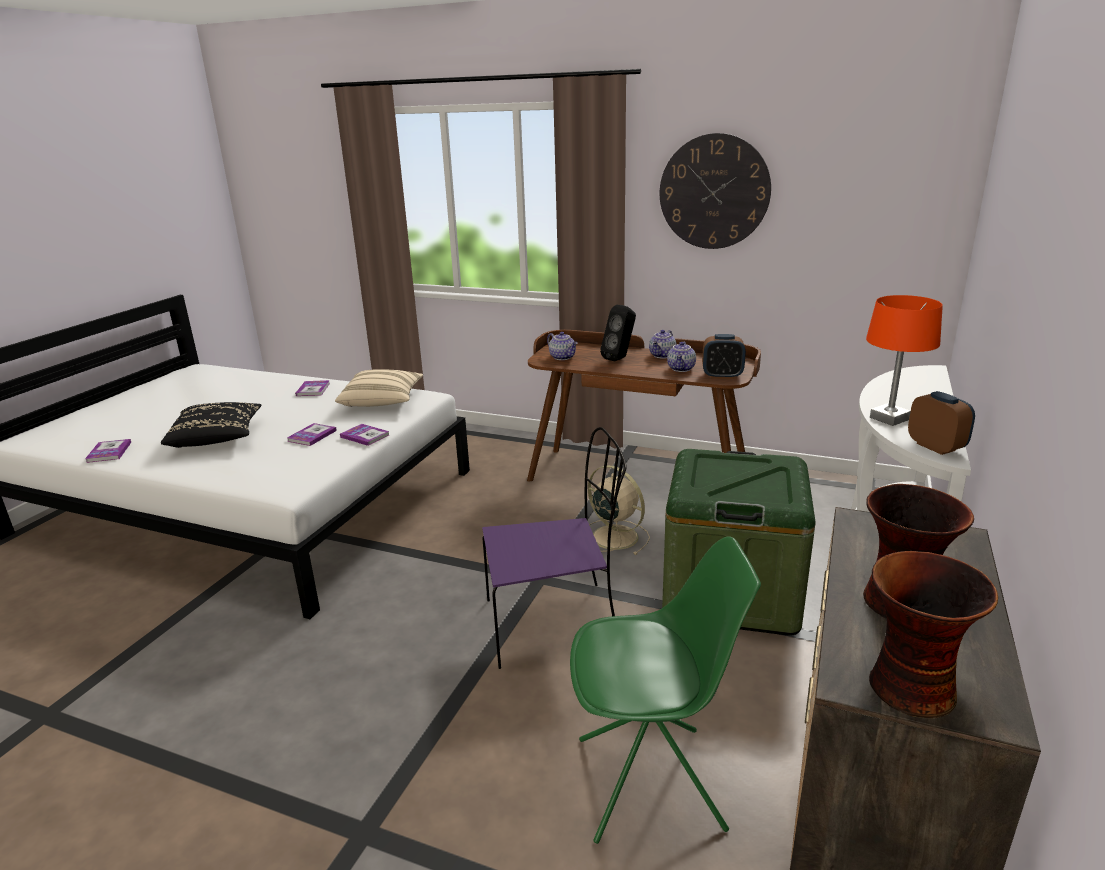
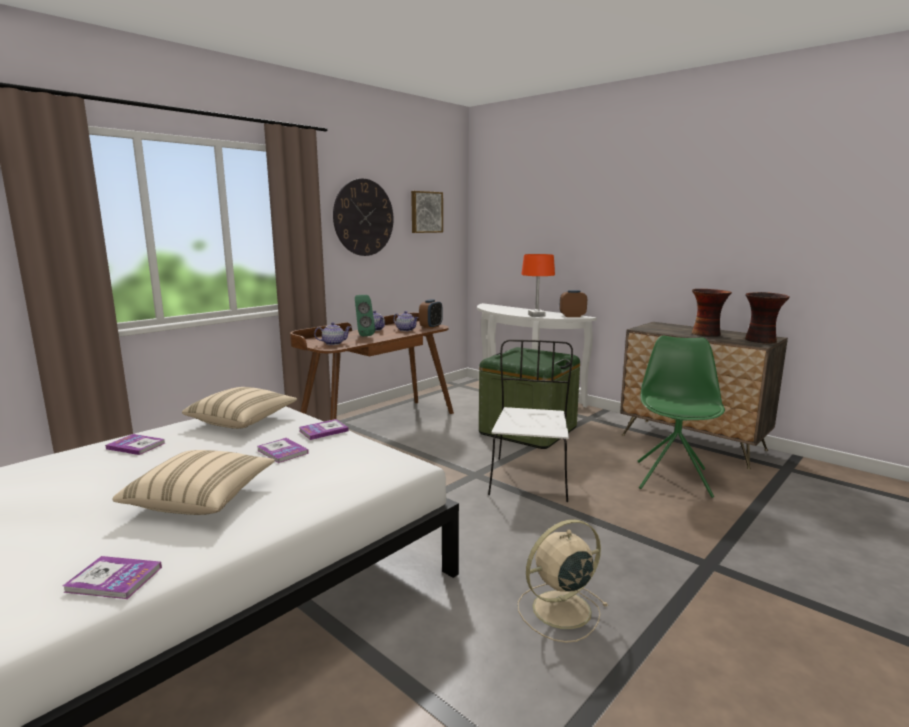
camera: 70 degrees left, 10 degrees down
black pillow [161,402,262,448] -> beige pillow [112,450,275,515]
purple chair [482,427,627,669] -> white chair [488,340,573,502]
beige fan [588,465,650,555] -> beige fan moved to [518,519,608,643]
black speaker [600,305,636,362] -> green speaker [355,295,375,336]
none -> picture [411,191,443,233]

